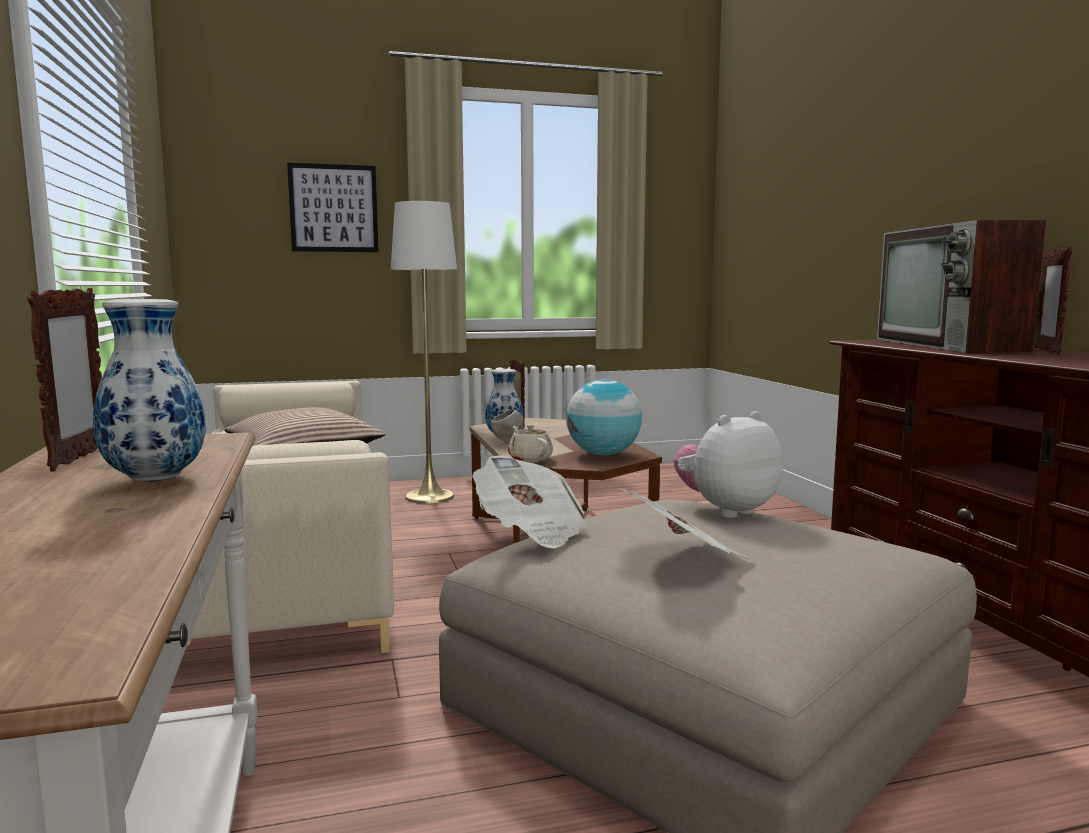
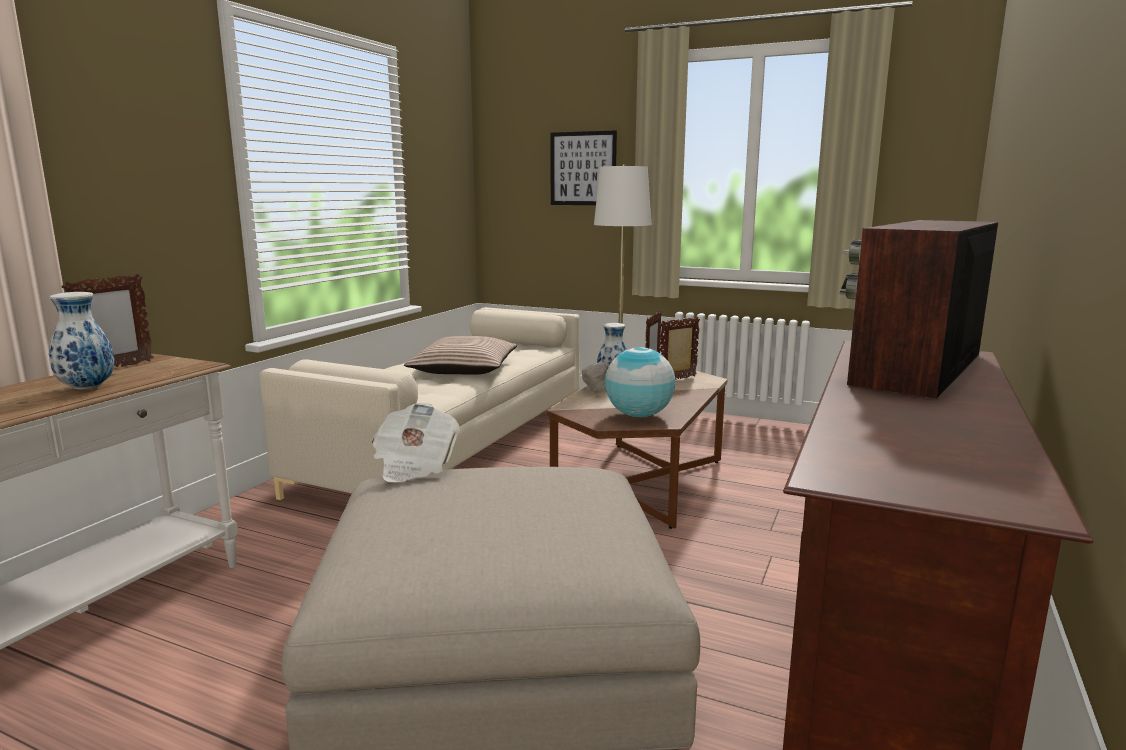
camera: 40 degrees right, 5 degrees up
beige teapot [508,425,553,462] -> none
newspaper [618,488,753,559] -> none
plush toy [674,411,782,518] -> none
picture frame [1034,246,1072,354] -> picture frame moved to [660,317,700,380]

